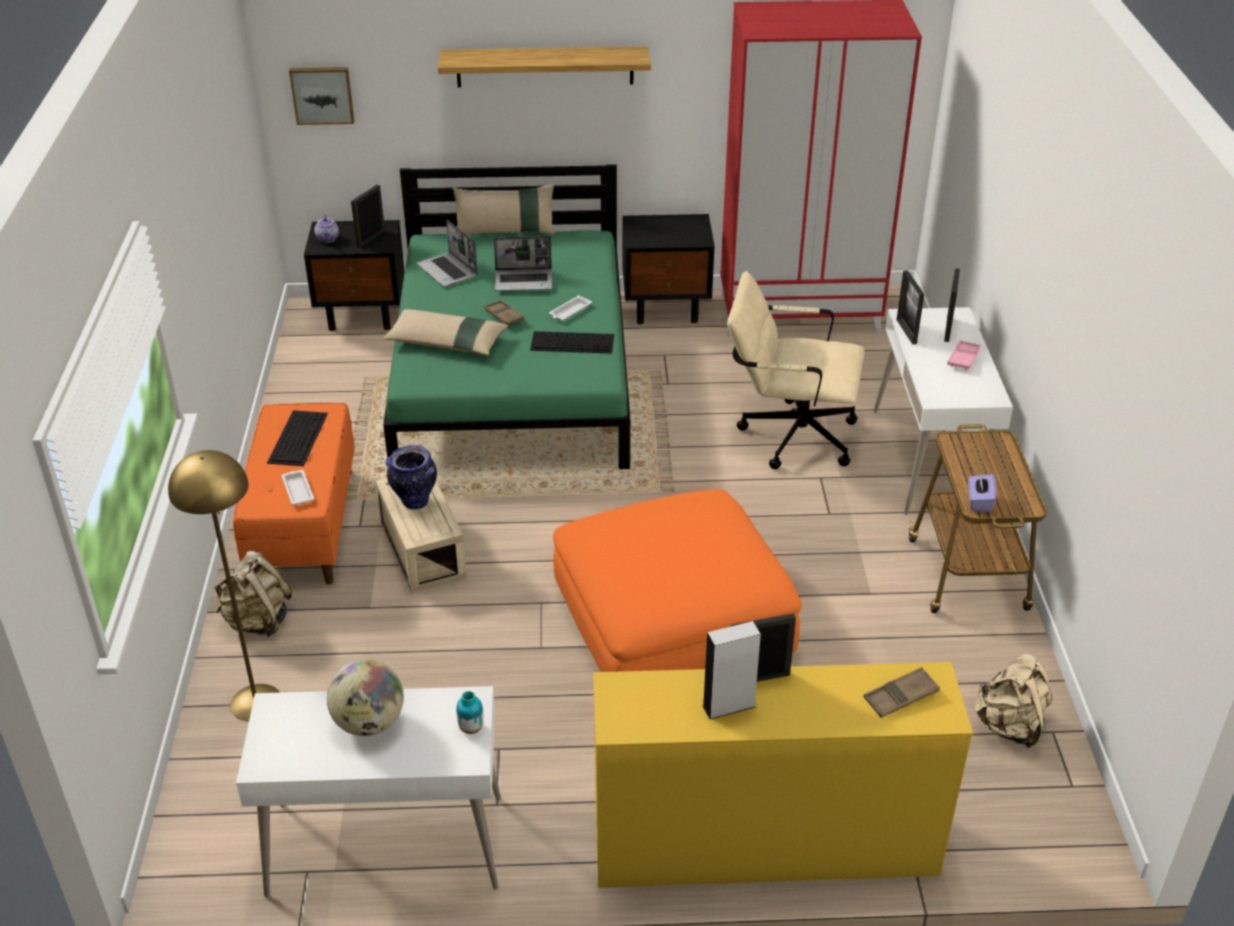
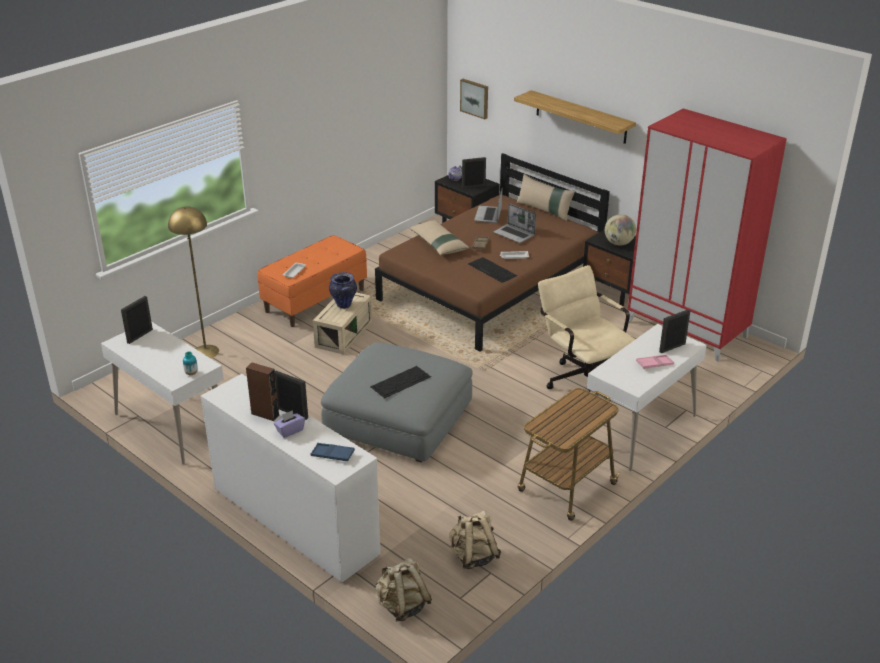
camera: 45 degrees right, 5 degrees down
beige backpack [214,551,292,637] -> beige backpack moved to [375,557,432,621]
keyboard [267,410,328,466] -> keyboard moved to [370,366,431,398]
globe [327,660,404,736] -> globe moved to [605,214,636,246]
green bed [383,164,630,469] -> brown bed [375,153,610,351]
orange ottoman [553,489,802,672] -> grey ottoman [321,343,473,463]
yellow dresser [593,662,973,888] -> white dresser [201,374,381,582]
grey speaker [702,621,761,719] -> brown speaker [246,363,280,421]
brown tray [864,667,940,718] -> blue tray [310,443,355,461]
picture frame [897,270,924,344] -> picture frame moved to [121,296,153,344]
purple tissue box [968,473,997,512] -> purple tissue box moved to [274,410,305,438]

